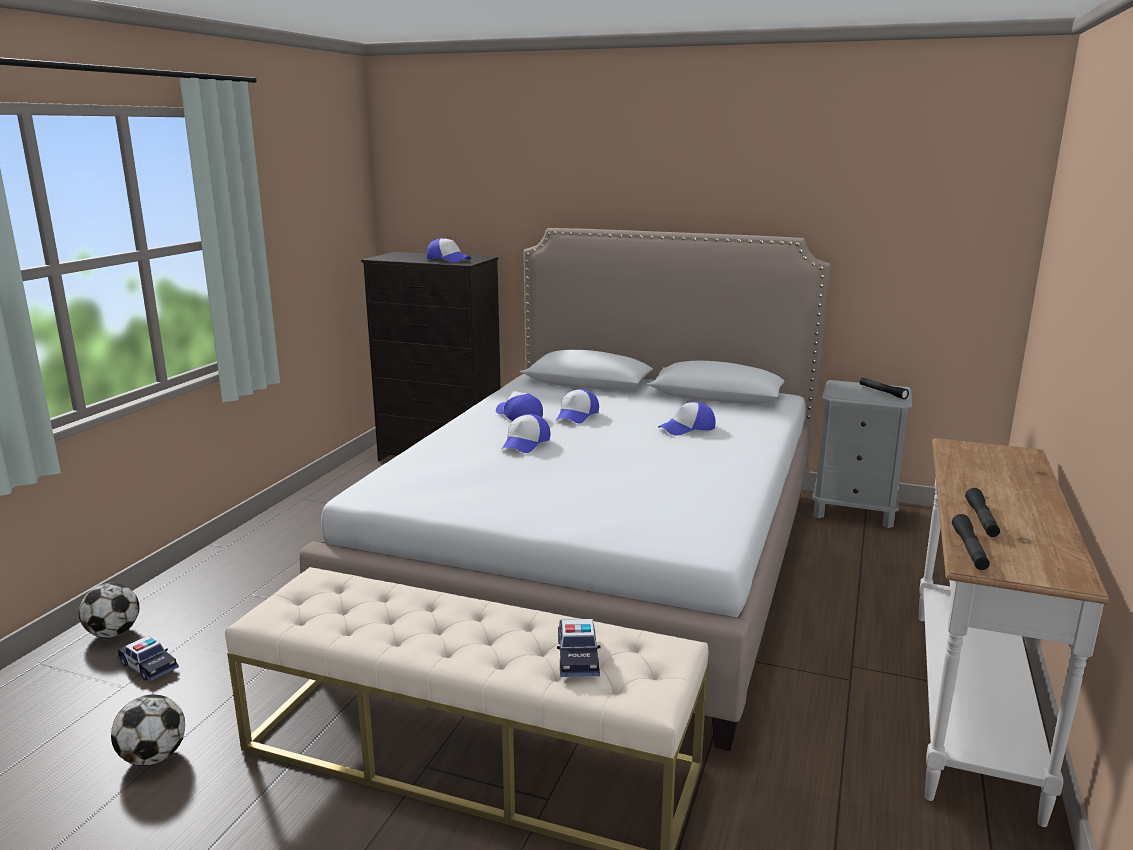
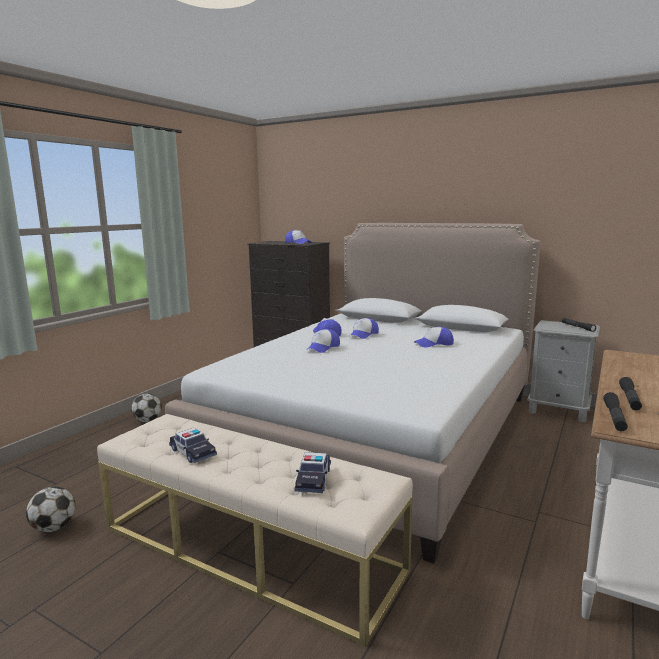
camera: 10 degrees right, 5 degrees down
football [79,583,139,638] -> football moved to [131,393,162,422]
toy car [117,636,179,681] -> toy car moved to [169,428,217,463]

